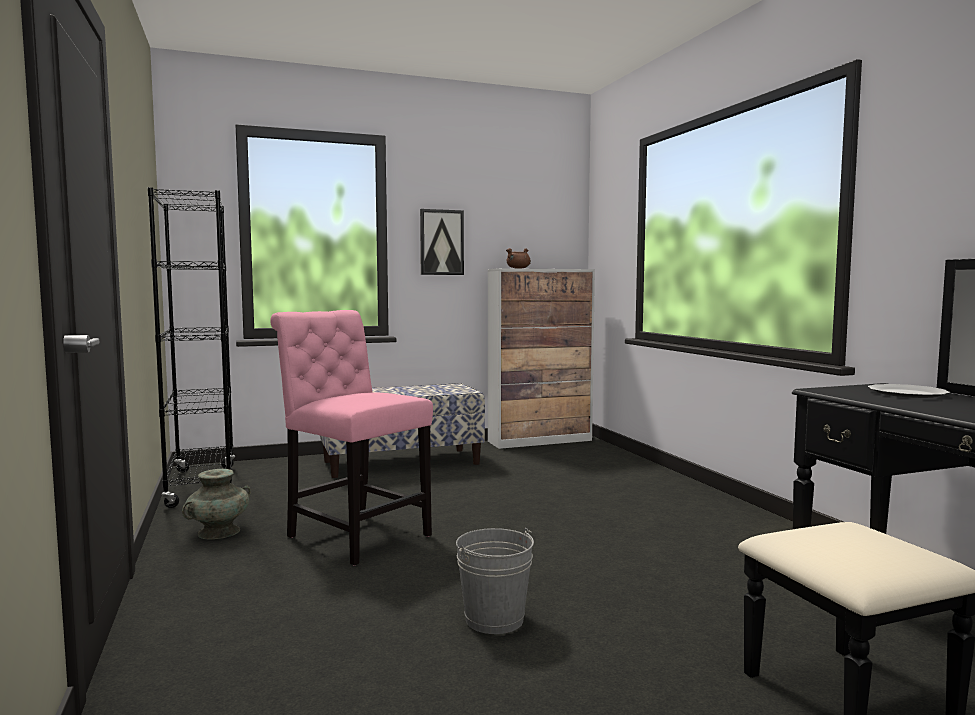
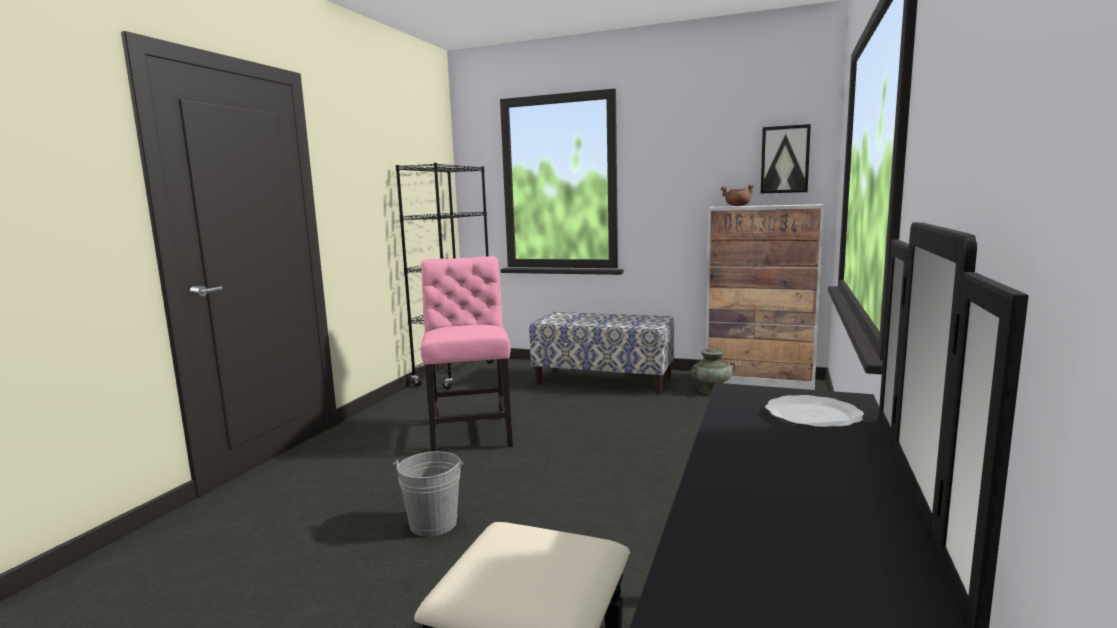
camera: 40 degrees right, 5 degrees up
turquoise vase [182,469,251,539] -> turquoise vase moved to [690,349,735,394]
picture [420,209,464,275] -> picture moved to [761,124,811,193]

